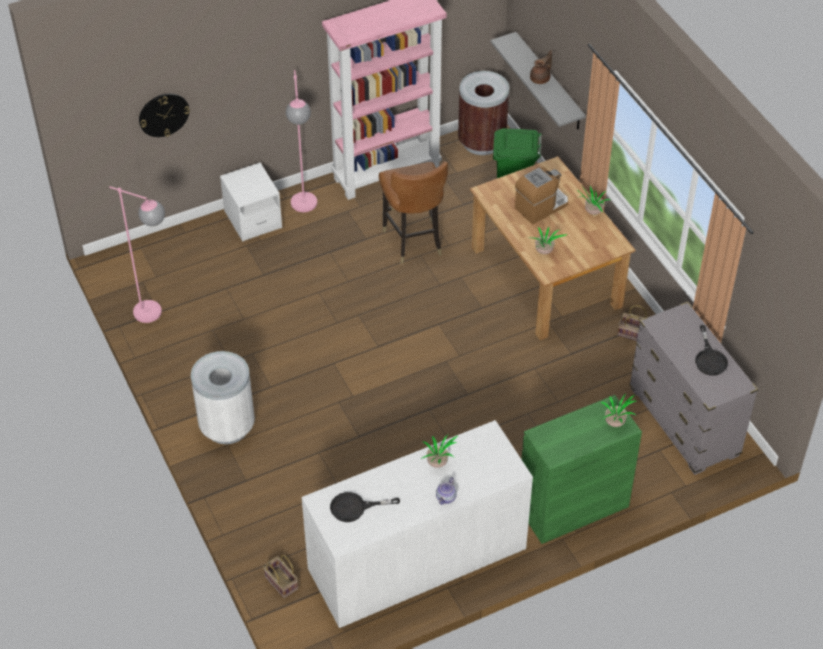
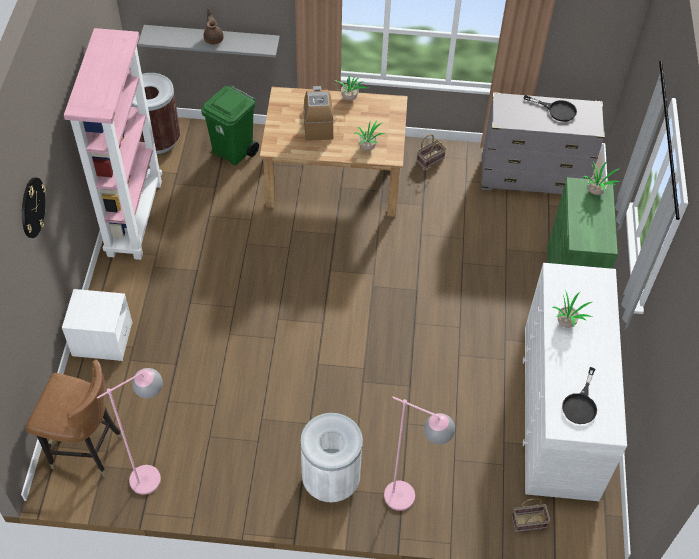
camera: 60 degrees left, 5 degrees up
wall clock [139,93,190,137] -> wall clock moved to [22,177,46,238]
pink floor lamp [286,70,317,212] -> pink floor lamp moved to [384,396,455,511]
brown chair [379,161,448,264] -> brown chair moved to [26,360,123,477]
teapot [436,478,457,505] -> none

